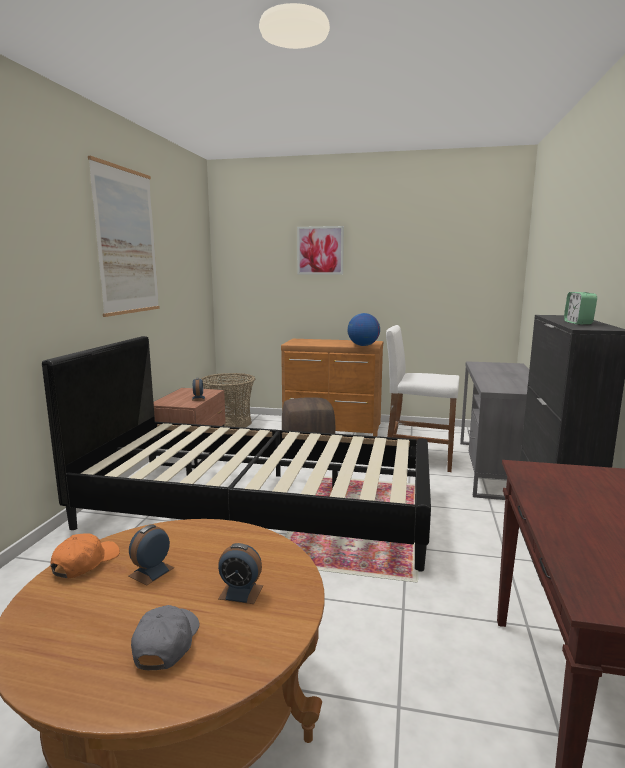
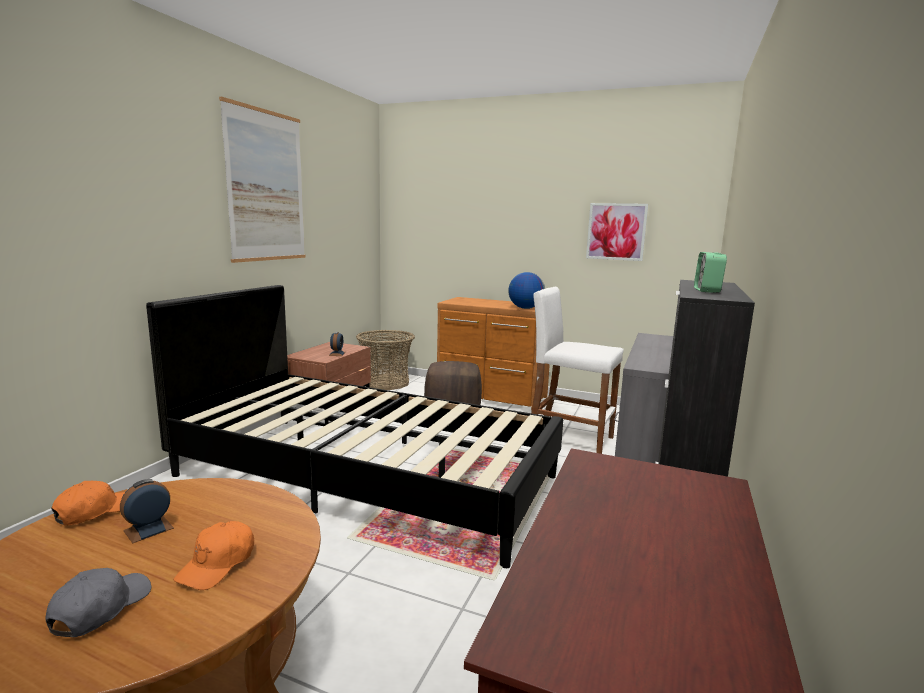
camera: 10 degrees right, 0 degrees up
alarm clock [218,543,263,604] -> orange cap [173,521,254,590]
picture [297,226,344,275] -> picture moved to [586,203,648,261]

